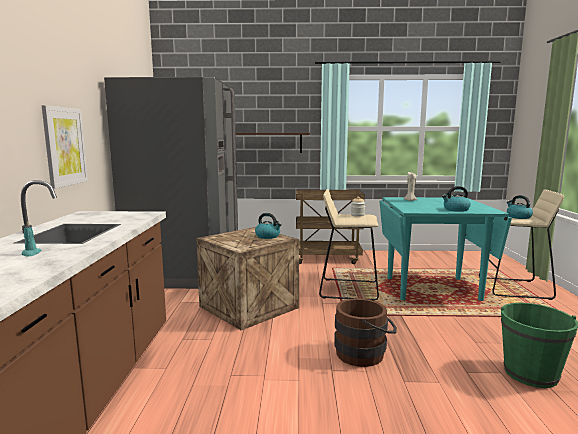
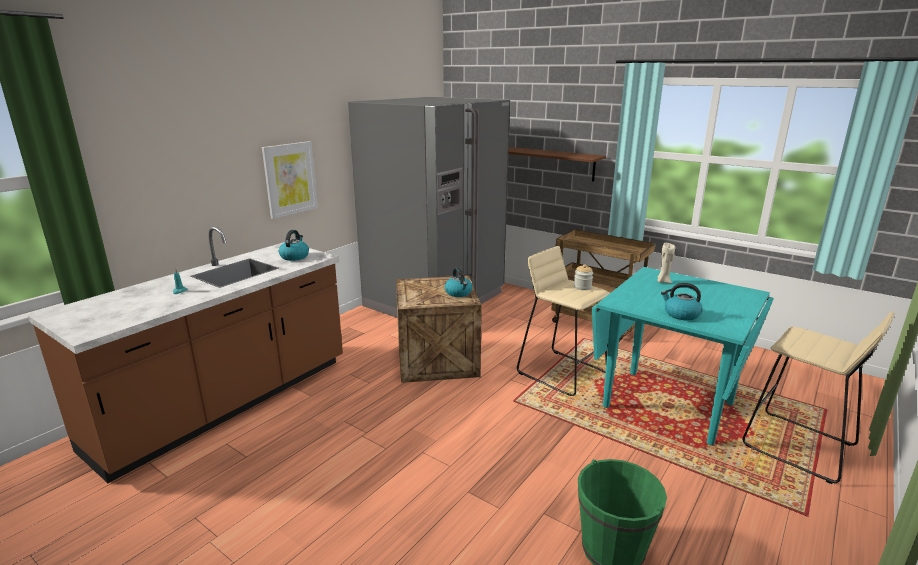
camera: 35 degrees right, 10 degrees up
brown bucket [334,298,397,367] -> none
kettle [507,195,533,219] -> kettle moved to [279,230,309,261]

